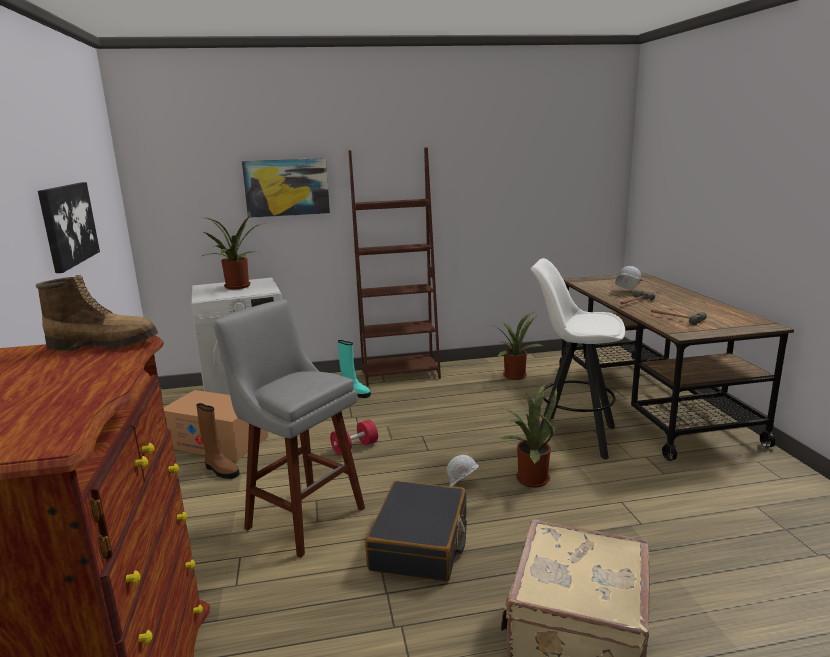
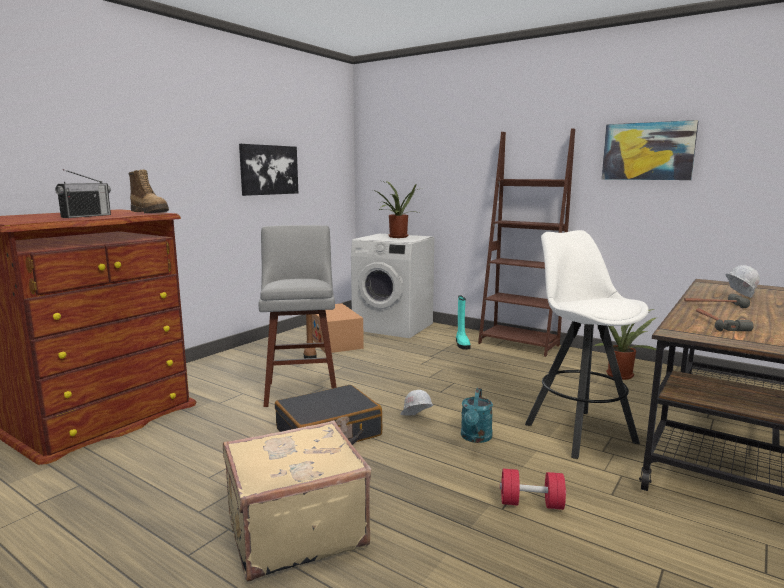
camera: 45 degrees right, 5 degrees down
picture [242,158,330,218] -> picture moved to [602,120,699,180]
red dumbbell [330,419,378,455] -> red dumbbell moved to [500,469,566,510]
potted plant [499,383,557,488] -> turquoise watering can [461,388,493,443]
none -> radio [55,169,111,218]

